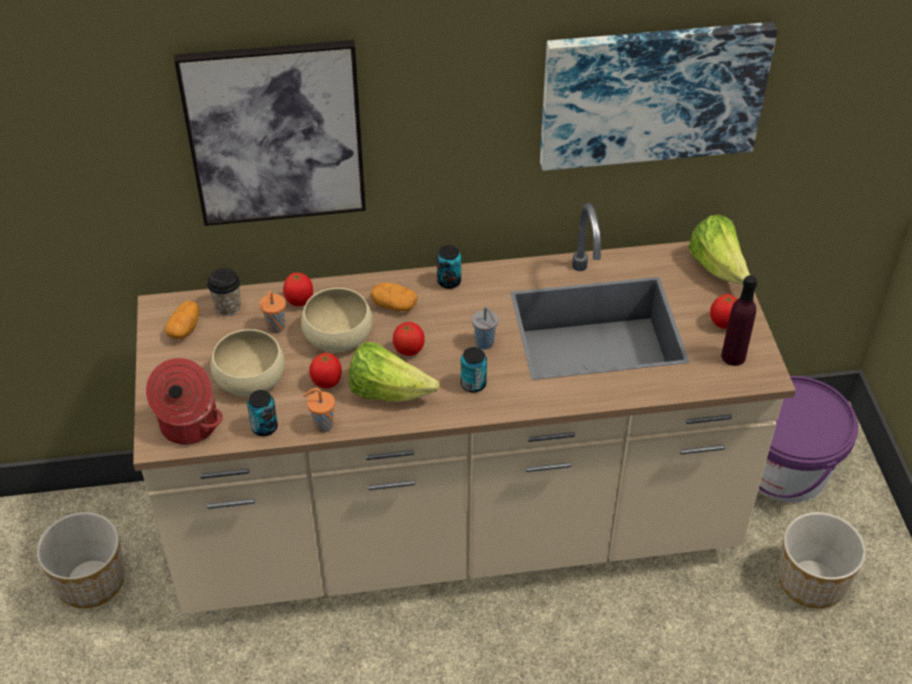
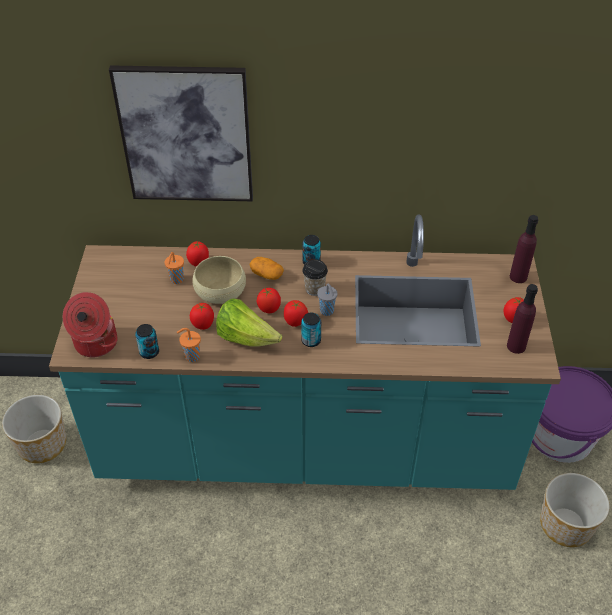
camera: 10 degrees right, 0 degrees up
beige counter [133,203,796,614] -> turquoise counter [49,215,561,490]
potato [165,301,199,339] -> none
cup [207,268,241,316] -> cup moved to [302,259,328,296]
beige bowl [211,329,285,397] -> none
picture [540,22,778,171] -> none
lettuce [688,215,750,285] -> purple bottle [510,215,538,283]
none -> tomato [284,300,308,327]

